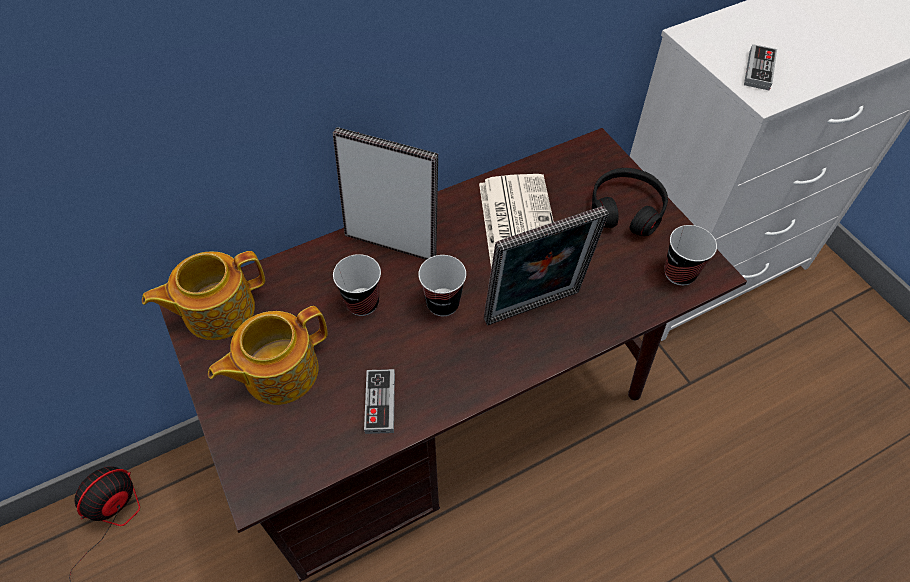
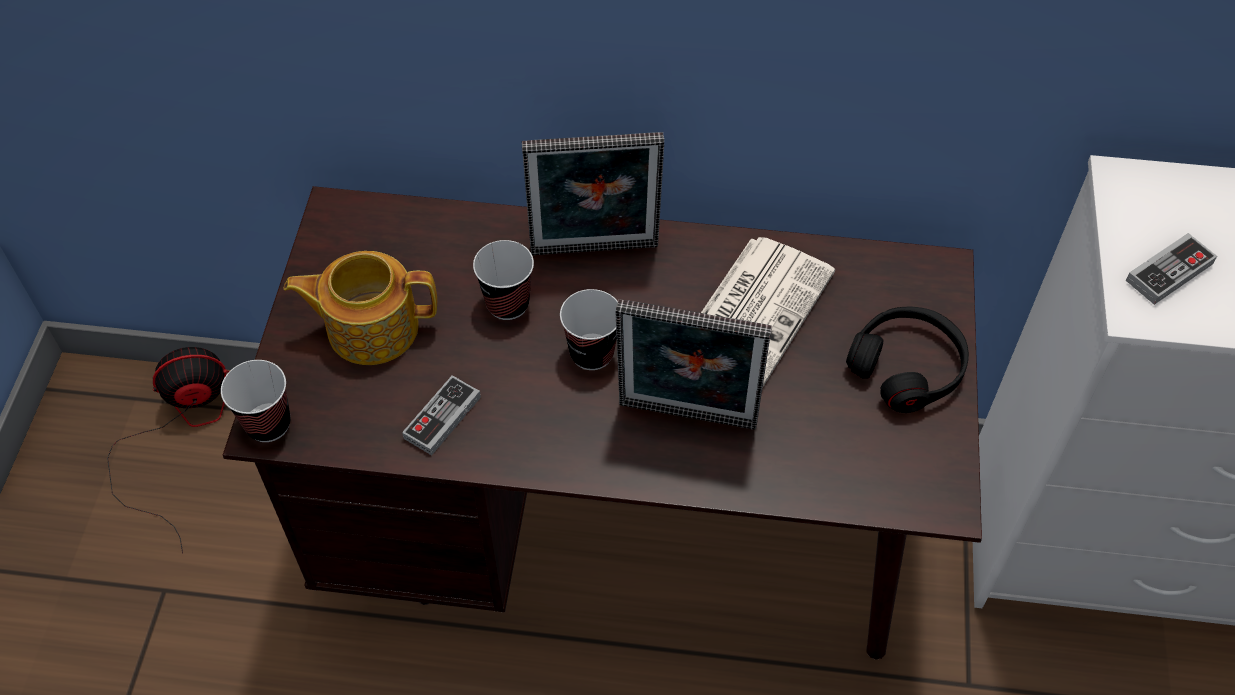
camera: 35 degrees right, 0 degrees up
teapot [142,251,265,340] -> none
picture frame [333,127,438,260] -> picture frame turned 120 degrees clockwise [522,132,664,255]
cup [664,225,717,286] -> cup moved to [221,360,291,442]

